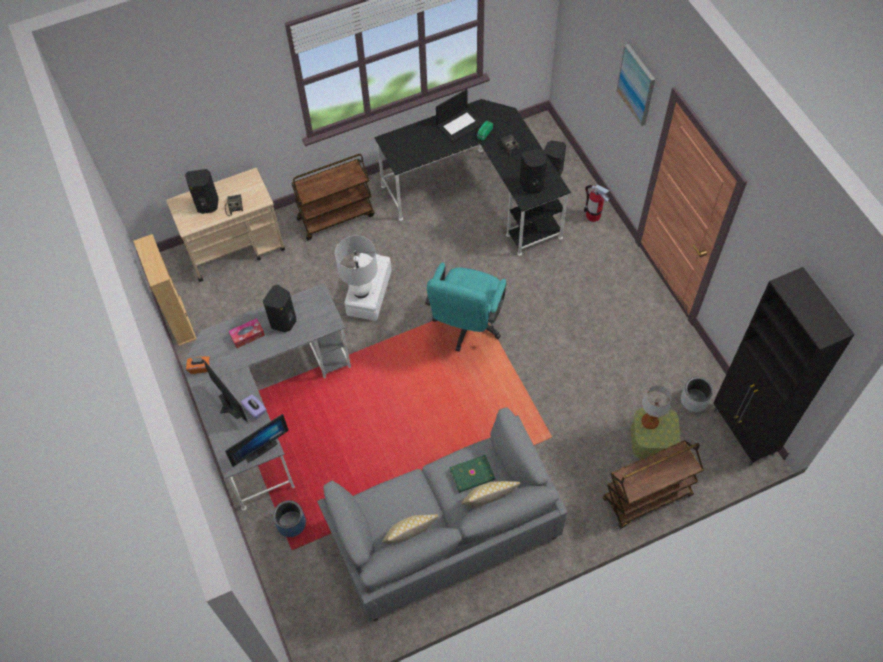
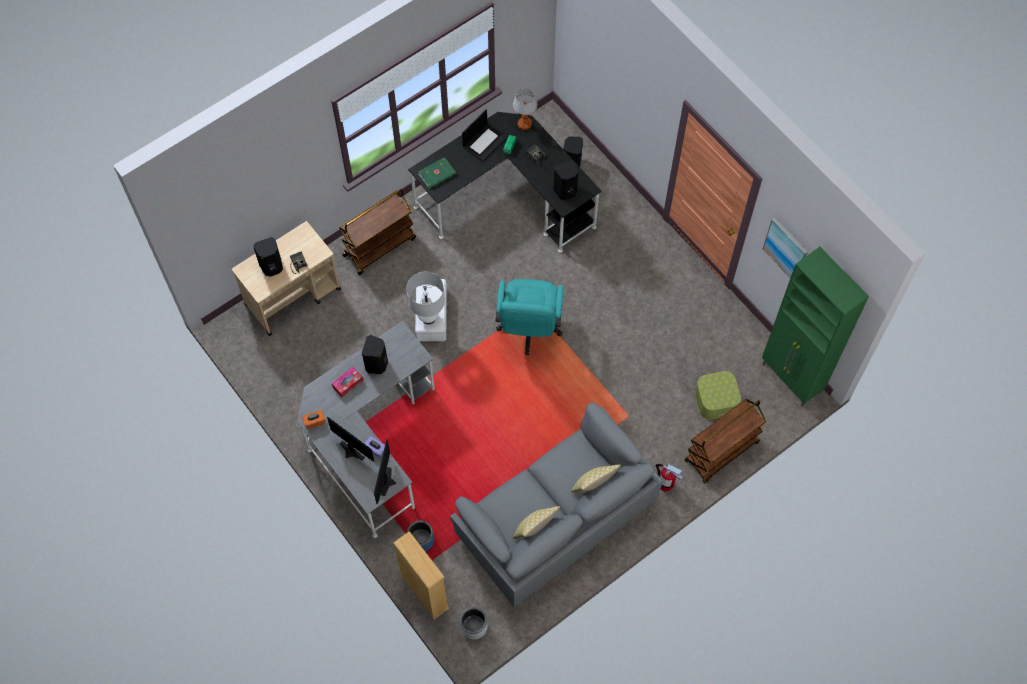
camera: 15 degrees left, 5 degrees up
beige bookcase [133,234,196,346] -> beige bookcase moved to [393,531,449,619]
monitor [225,414,289,467] -> monitor turned 150 degrees clockwise [374,439,396,504]
green book [449,455,495,493] -> green book moved to [418,157,456,189]
fire extinguisher [584,185,609,222] -> fire extinguisher moved to [656,464,683,492]
picture [616,44,655,126] -> picture moved to [763,218,808,278]
table lamp [641,385,671,429] -> table lamp moved to [513,88,537,130]
grey planter [681,377,713,412] -> grey planter moved to [460,607,487,640]
black cabinet [713,267,855,466] -> green cabinet [762,247,869,407]

